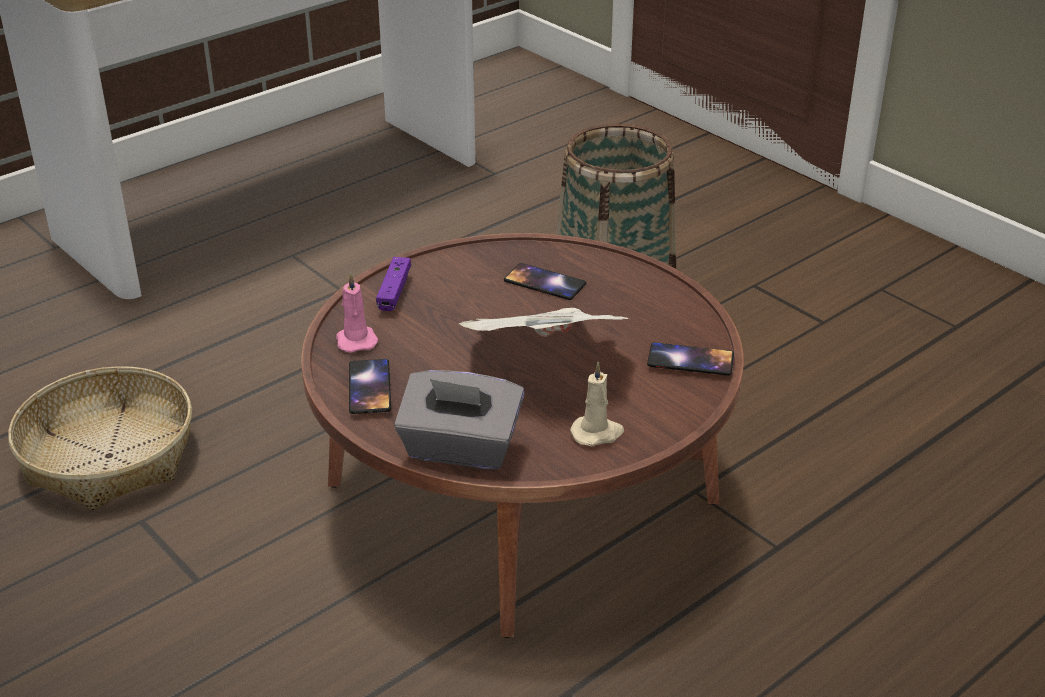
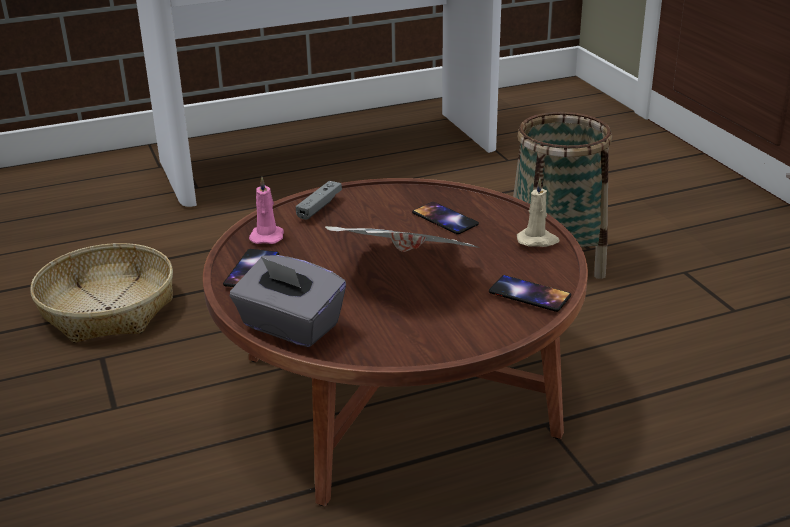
camera: 20 degrees right, 5 degrees down
purple game controller [376,257,411,311] -> grey game controller [296,181,342,220]
beige candle [570,361,624,446] -> beige candle moved to [517,178,560,247]

